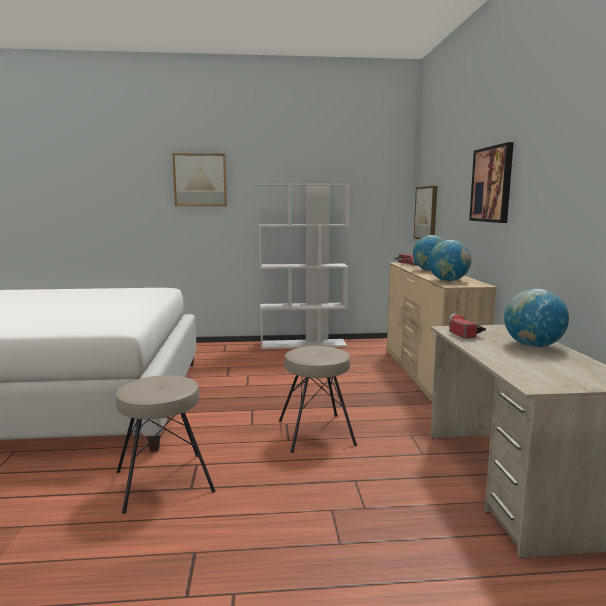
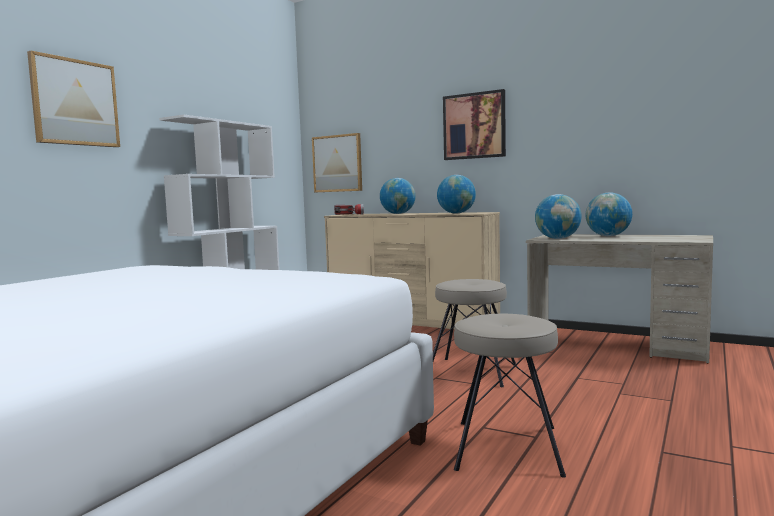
camera: 55 degrees left, 5 degrees down
flashlight [448,313,486,339] -> globe [535,194,582,239]

